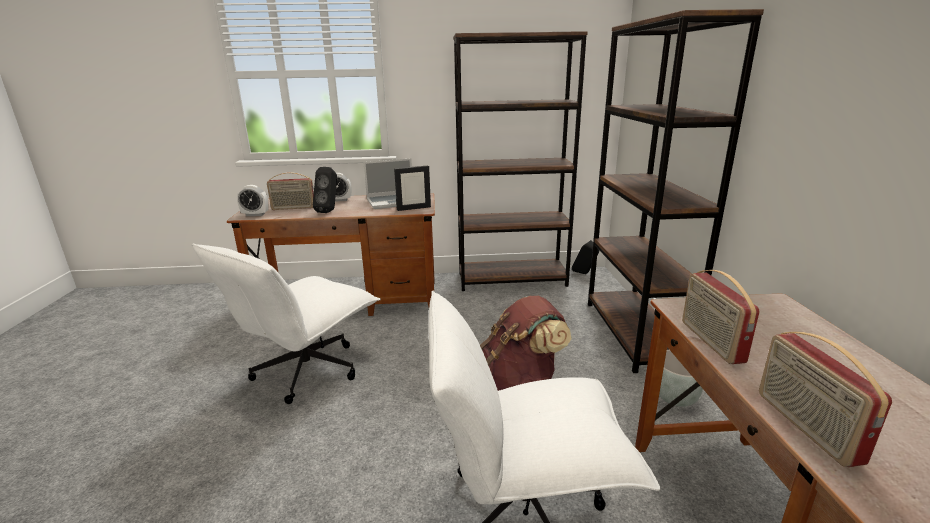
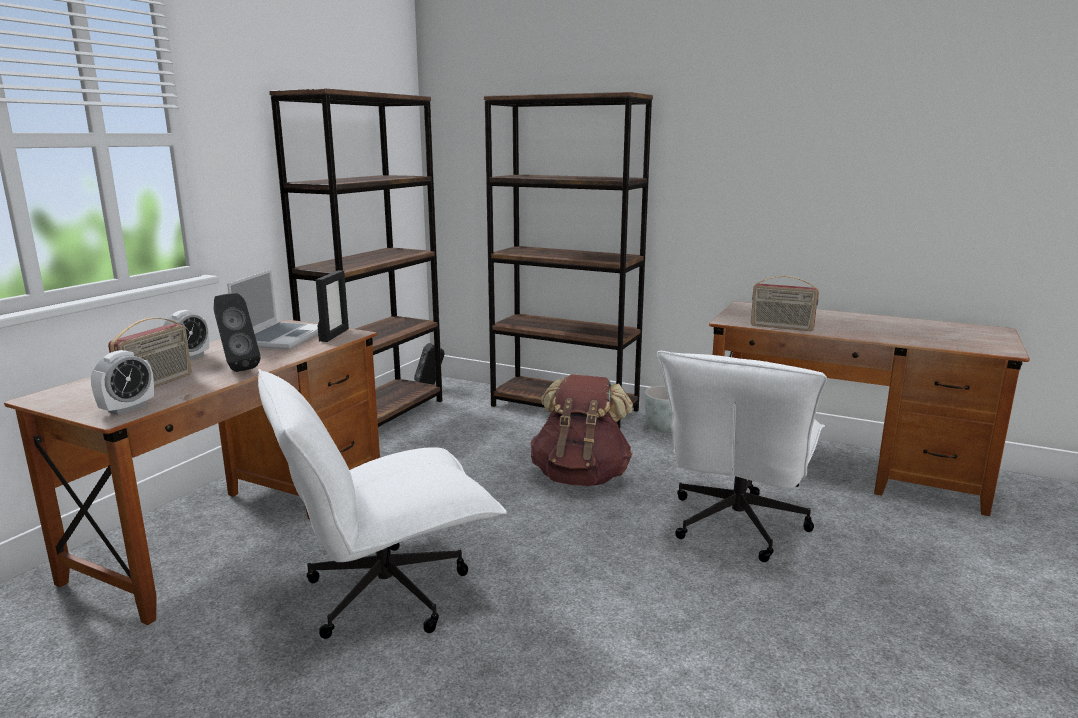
camera: 60 degrees left, 5 degrees down
white office chair [192,244,381,404] -> white office chair turned 90 degrees clockwise [258,369,507,639]
radio [759,332,892,467] -> none

